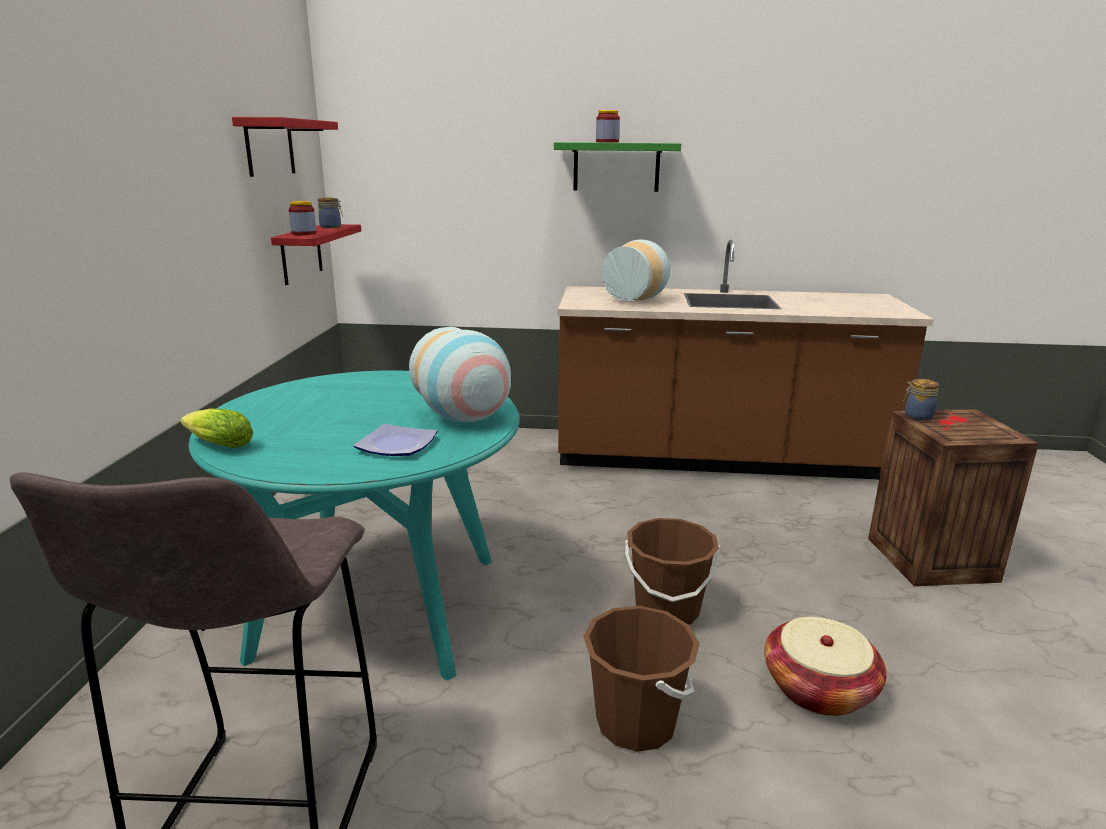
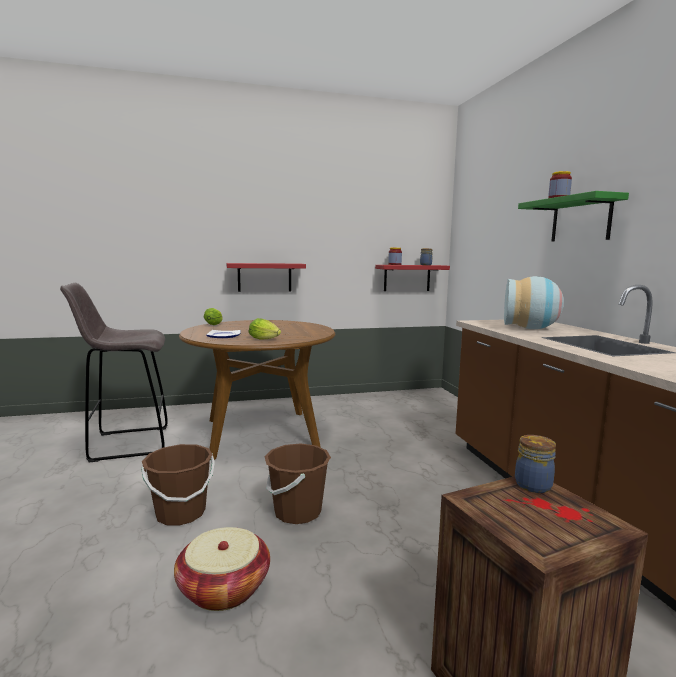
camera: 70 degrees right, 10 degrees down
turquoise dining table [188,370,520,680] -> brown dining table [179,320,335,460]
red shelf [232,117,338,177] -> red shelf moved to [226,263,306,292]
vase [409,327,511,422] -> lettuce [248,318,281,340]

